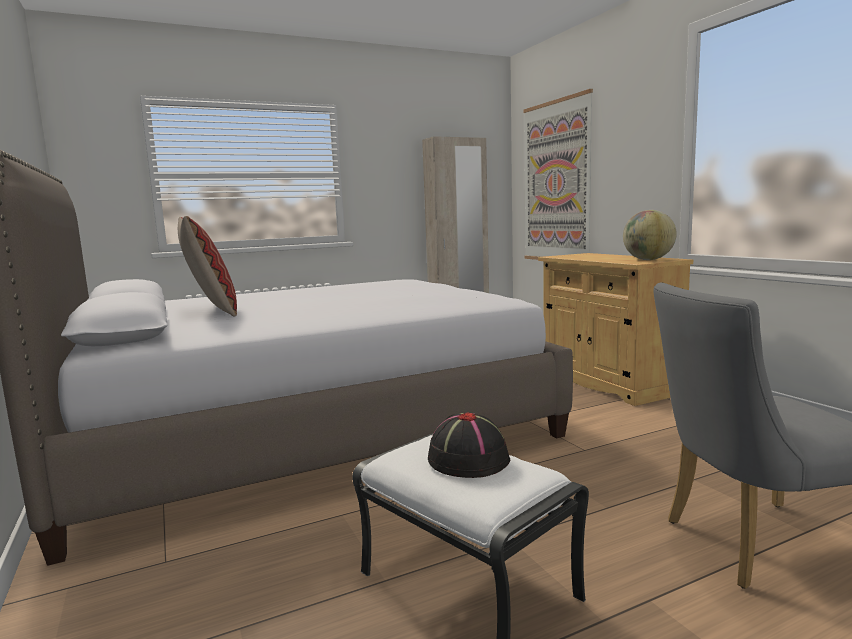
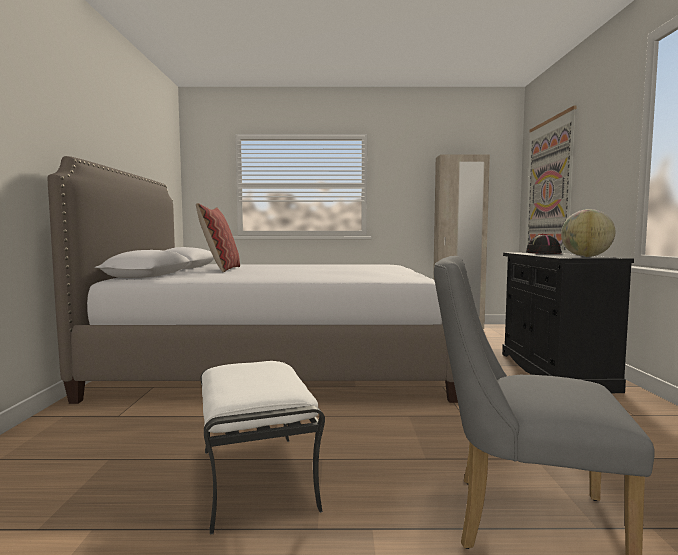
camera: 25 degrees right, 5 degrees down
black hat [428,412,510,478] -> black hat moved to [526,234,562,254]
beige cabinet [538,253,693,406] -> black cabinet [502,253,634,393]

